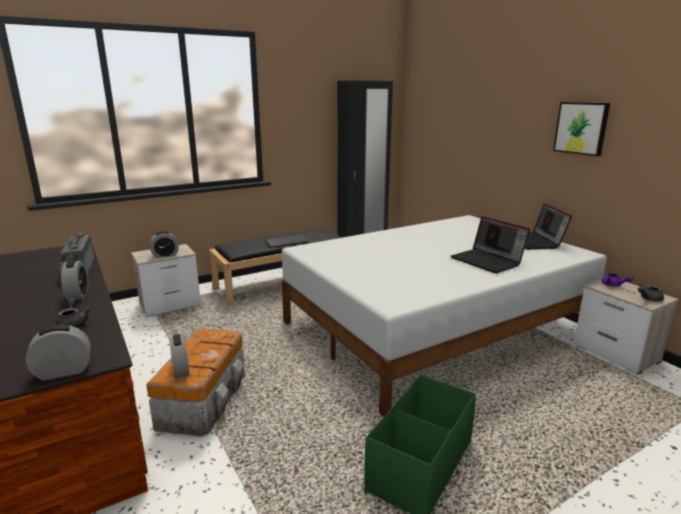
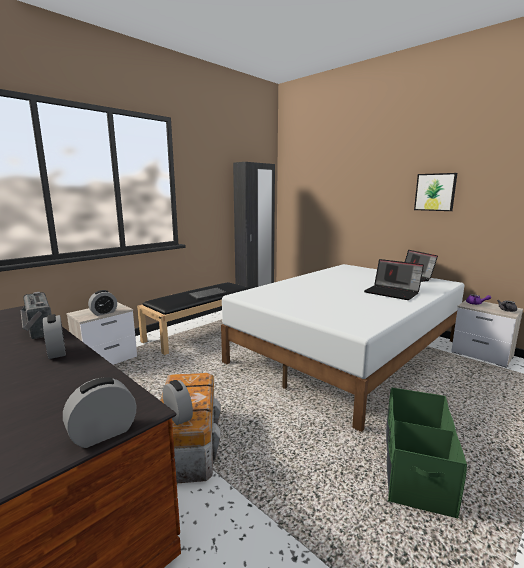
camera: 15 degrees left, 5 degrees down
grey teapot [55,298,91,328] -> none

